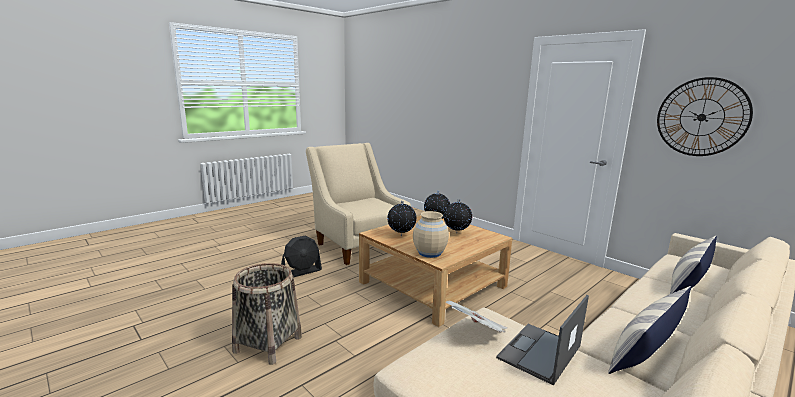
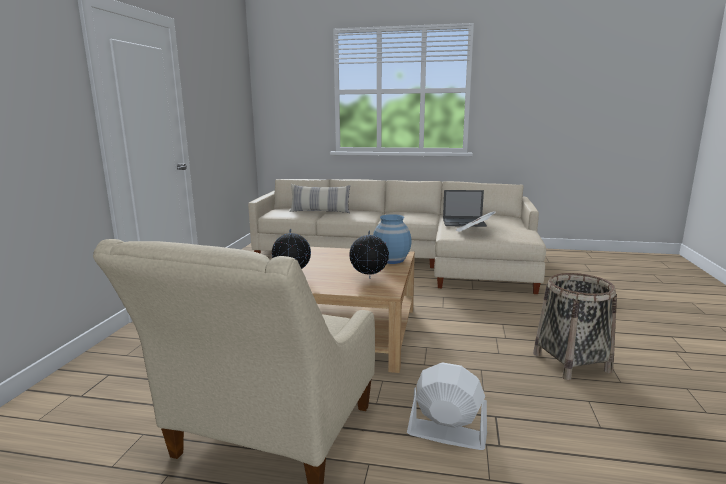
camera: 125 degrees left, 0 degrees up
black fan [281,235,322,277] -> white fan [407,362,487,450]
beige vase [413,211,449,258] -> blue vase [373,214,411,264]
globe [443,202,472,234] -> none
pillow [608,286,691,374] -> none
wall clock [657,77,753,156] -> none

